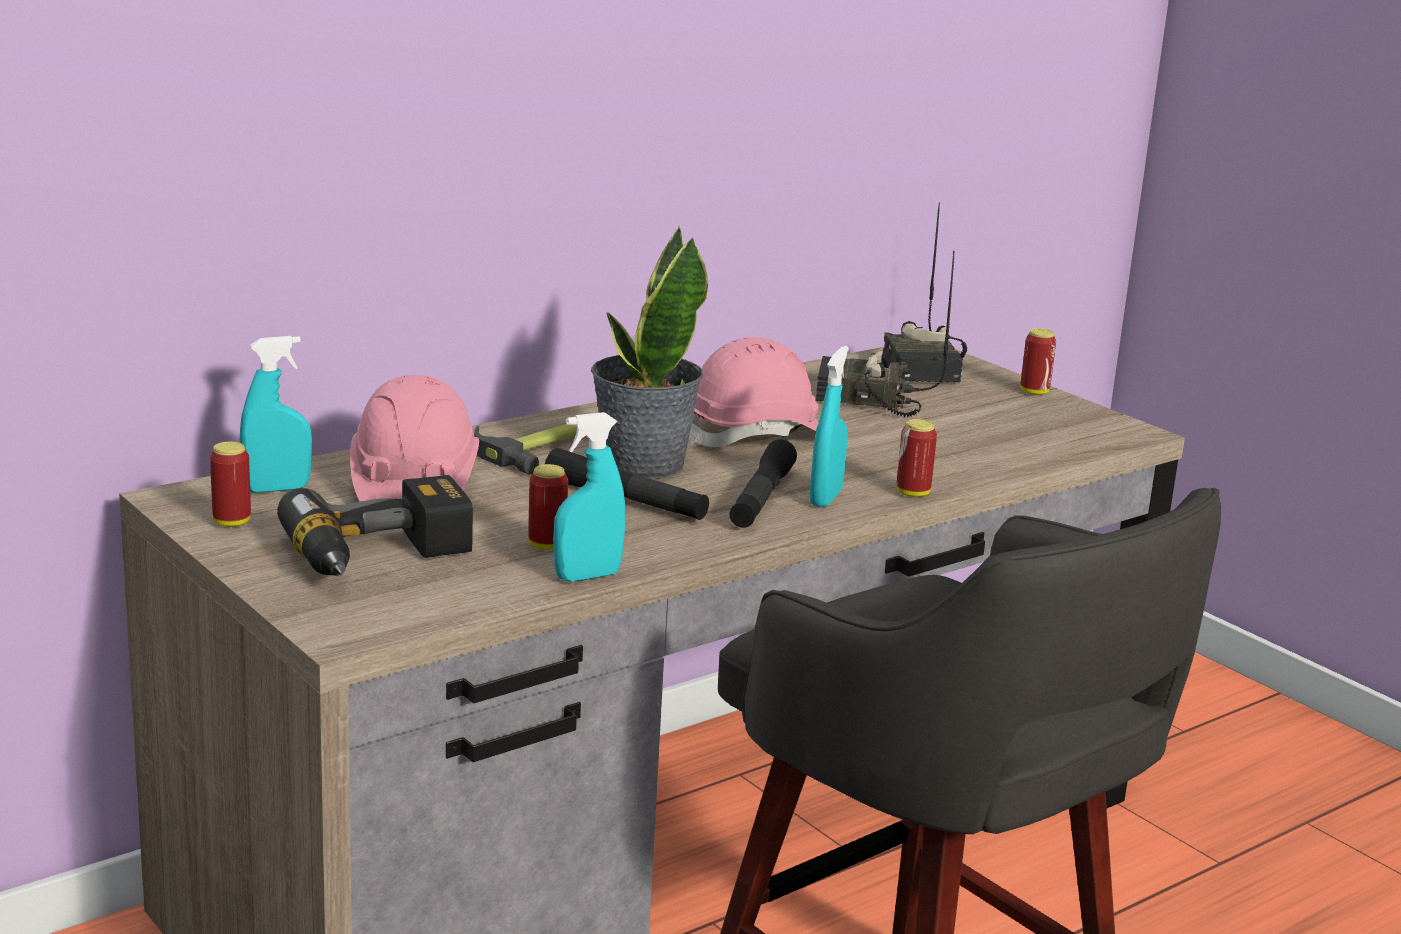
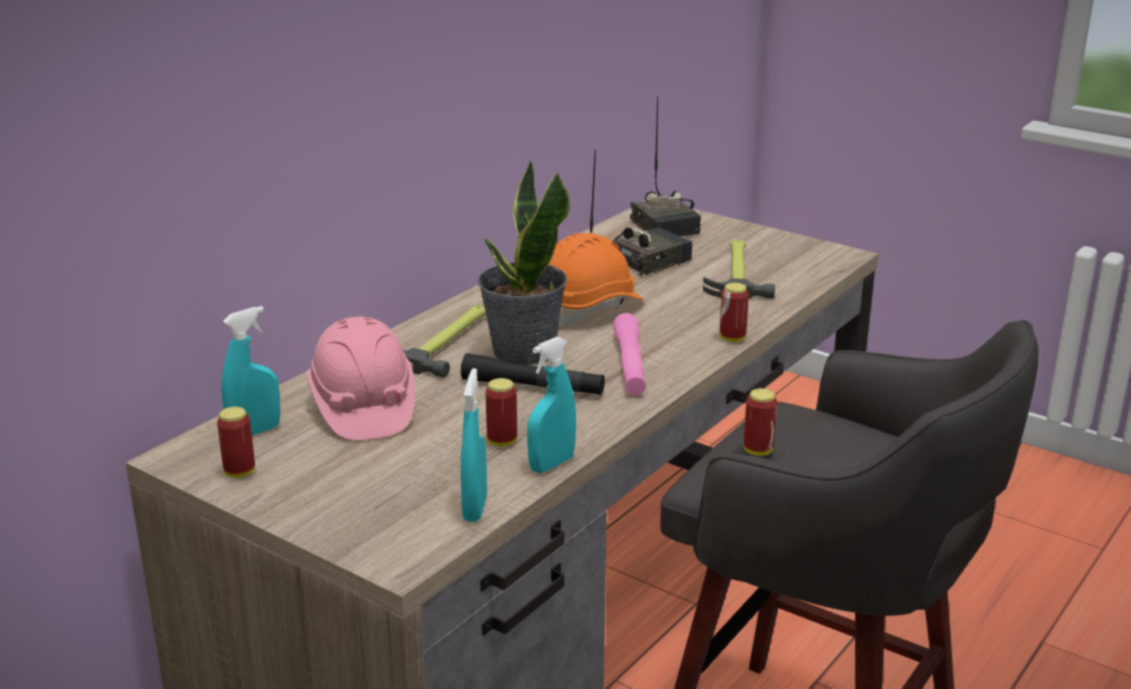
camera: 15 degrees left, 5 degrees up
power drill [277,475,473,576] -> none
pink hard hat [689,337,819,447] -> orange hard hat [548,233,645,326]
black flashlight [729,439,797,528] -> pink flashlight [613,313,646,395]
turquoise spray bottle [810,346,849,507] -> turquoise spray bottle moved to [461,368,487,522]
radio [816,251,954,417] -> radio turned 150 degrees clockwise [590,149,692,276]
can [1020,328,1056,395] -> can moved to [744,388,778,456]
none -> hammer [703,240,775,299]

